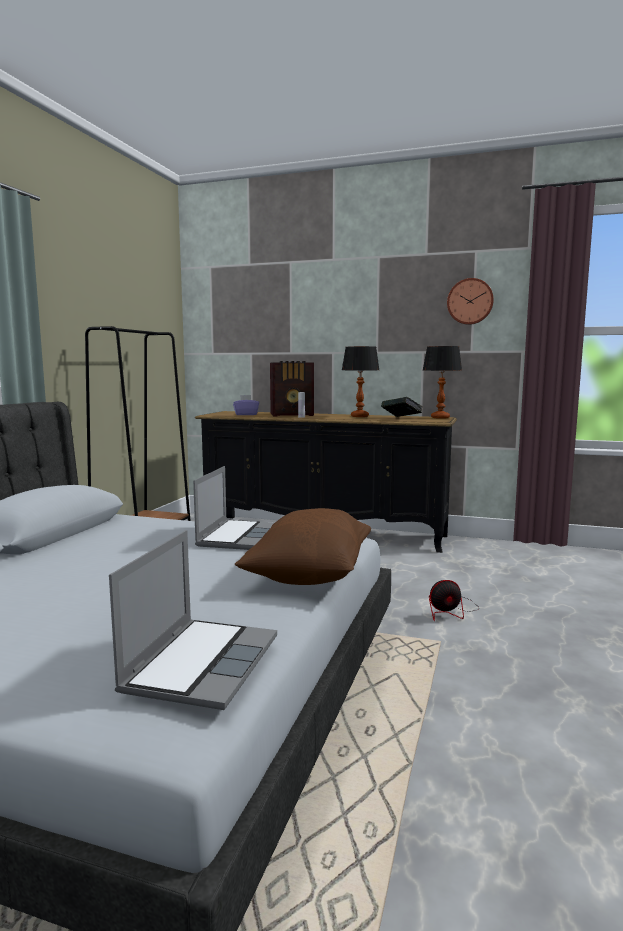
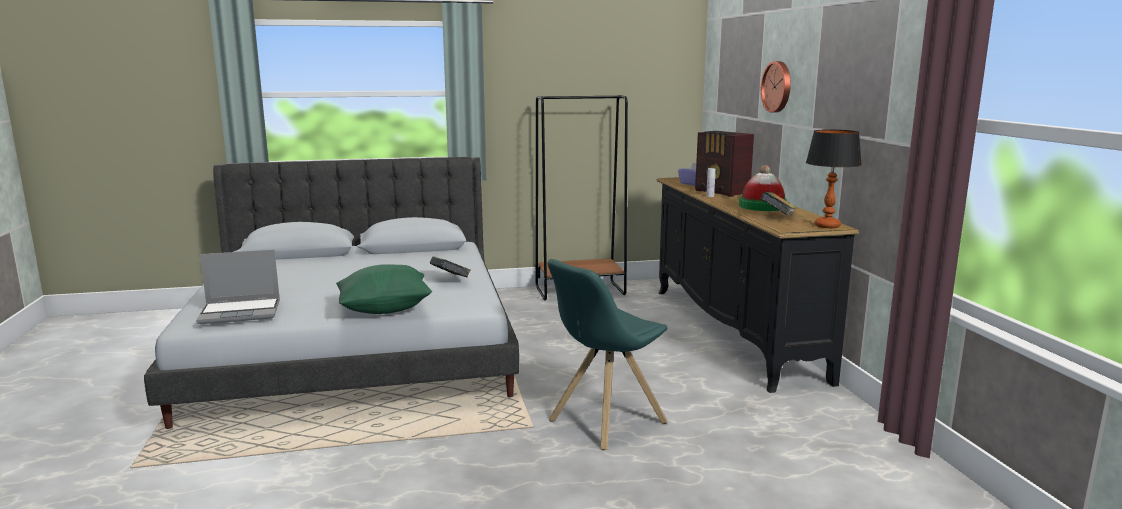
camera: 60 degrees right, 5 degrees up
laptop [193,466,274,550] -> book [430,256,471,277]
brown pillow [235,508,371,585] -> green pillow [336,264,432,314]
table lamp [342,346,379,417] -> hat [739,165,787,211]
fan [429,580,479,621] -> turquoise chair [548,259,667,450]
wall clock [447,278,494,325] -> wall clock moved to [761,61,791,113]

